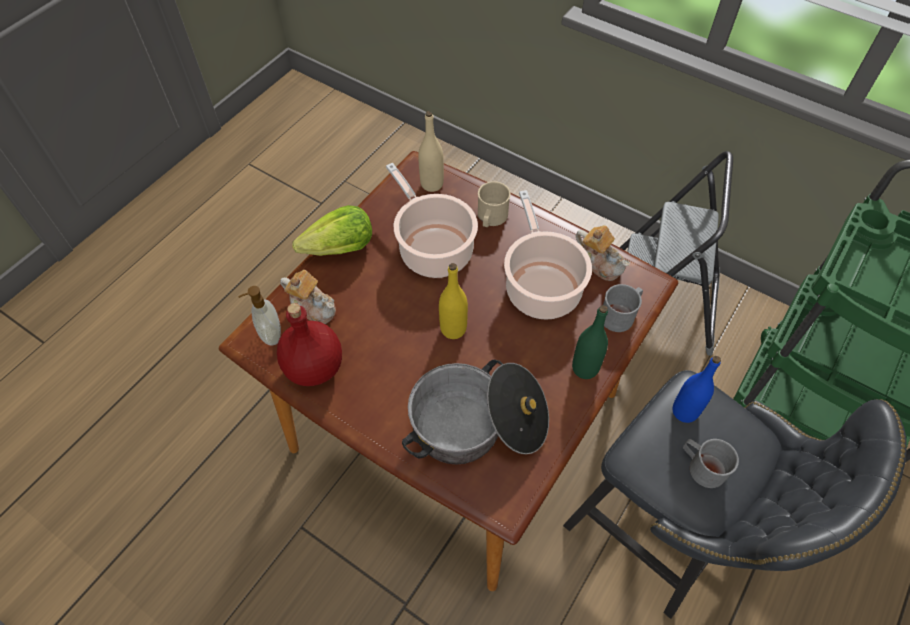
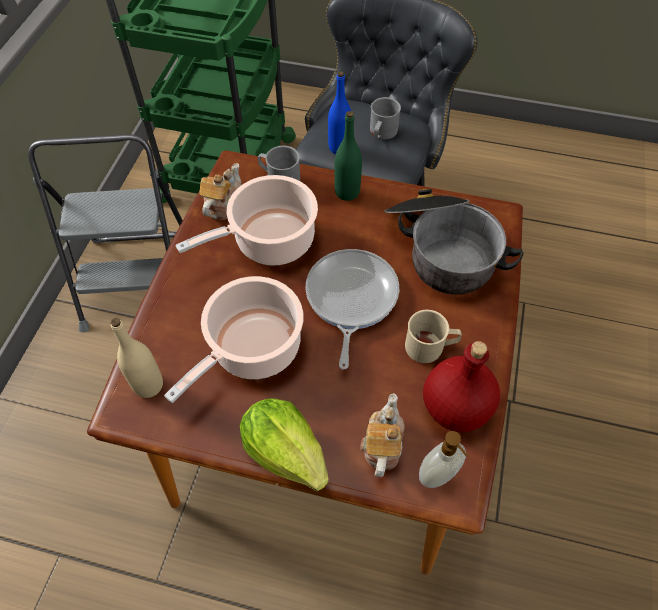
camera: 110 degrees left, 0 degrees up
yellow bottle [439,263,468,339] -> frying pan [305,249,399,370]
beige mug [478,181,511,227] -> beige mug moved to [405,310,462,363]

